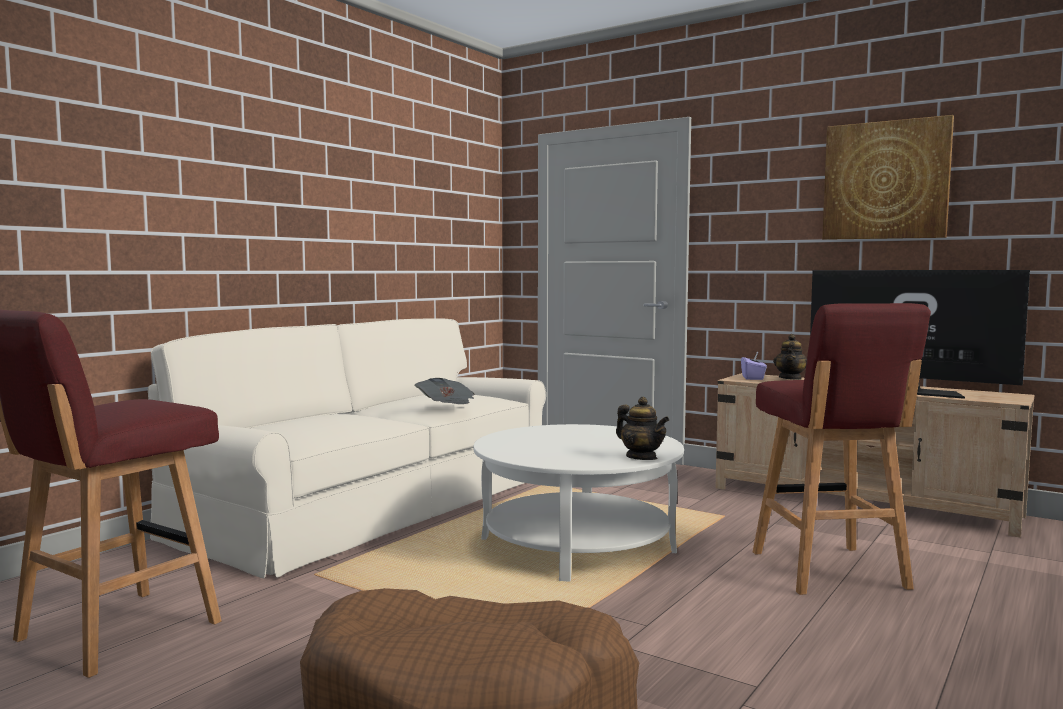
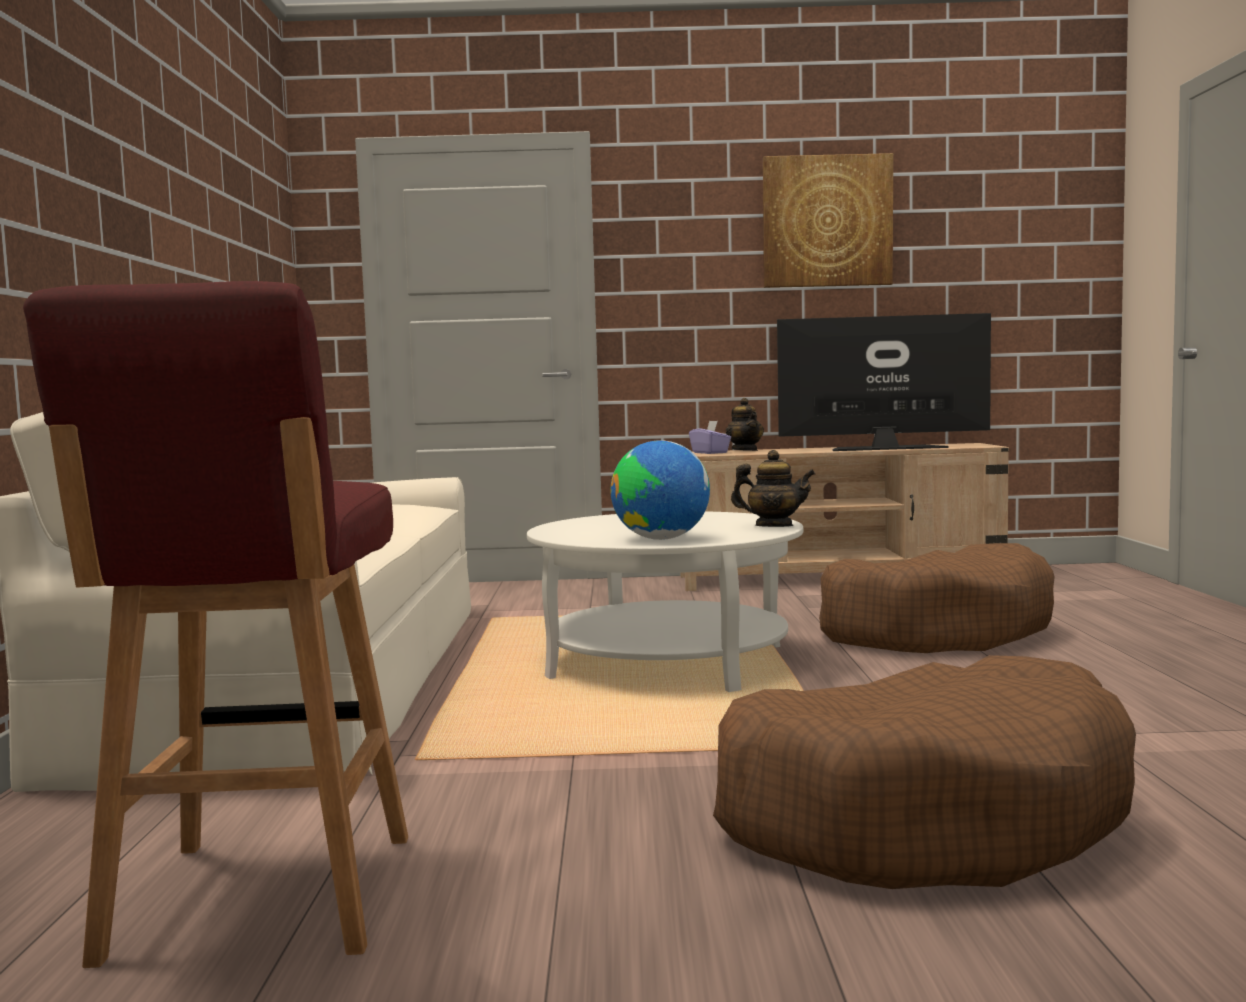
camera: 35 degrees left, 0 degrees up
newspaper [415,378,474,404] -> none
red stool [753,303,931,595] -> brown dog bed [819,543,1054,653]
none -> globe [610,440,710,540]

